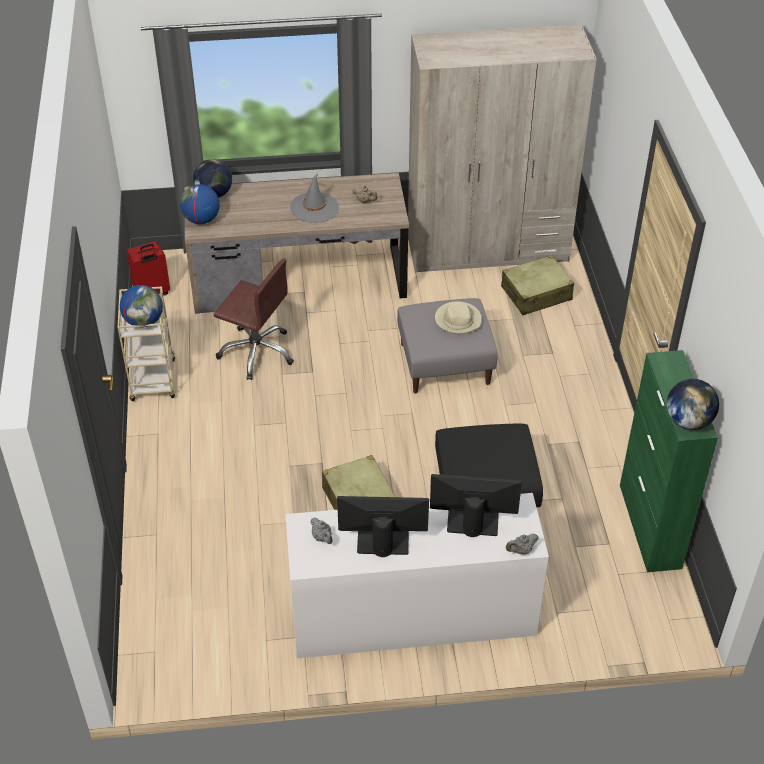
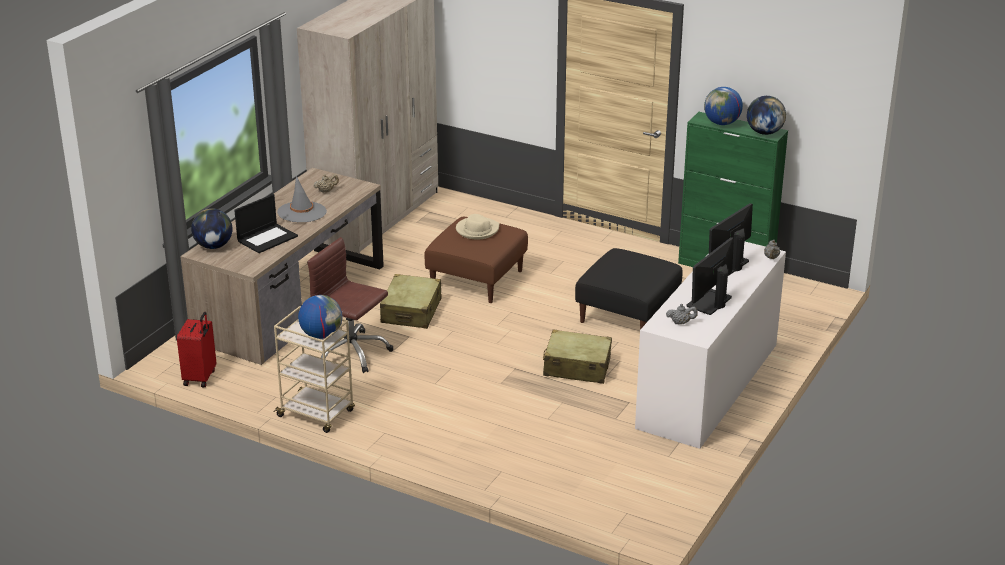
camera: 55 degrees left, 15 degrees down
globe [180,184,220,224] -> globe moved to [704,87,743,125]
brown office chair [213,258,294,380] -> brown office chair turned 120 degrees counterclockwise [307,237,393,373]
grey ottoman [397,298,498,393] -> brown ottoman [424,217,528,303]
beige suitcase [501,255,574,315] -> beige suitcase moved to [380,274,441,329]
none -> laptop [234,194,298,253]

